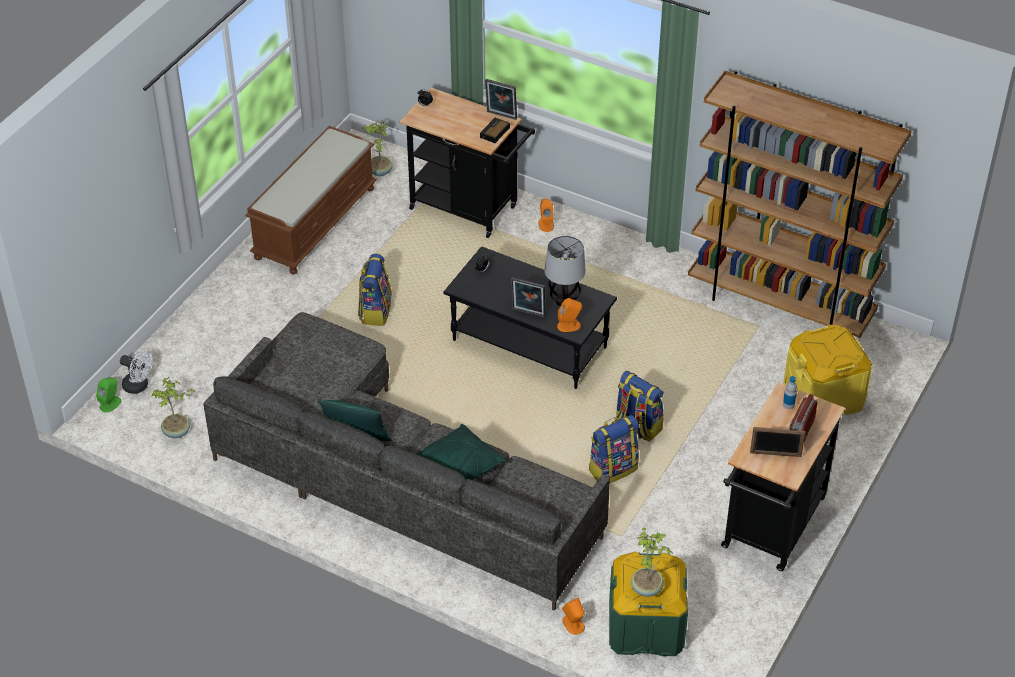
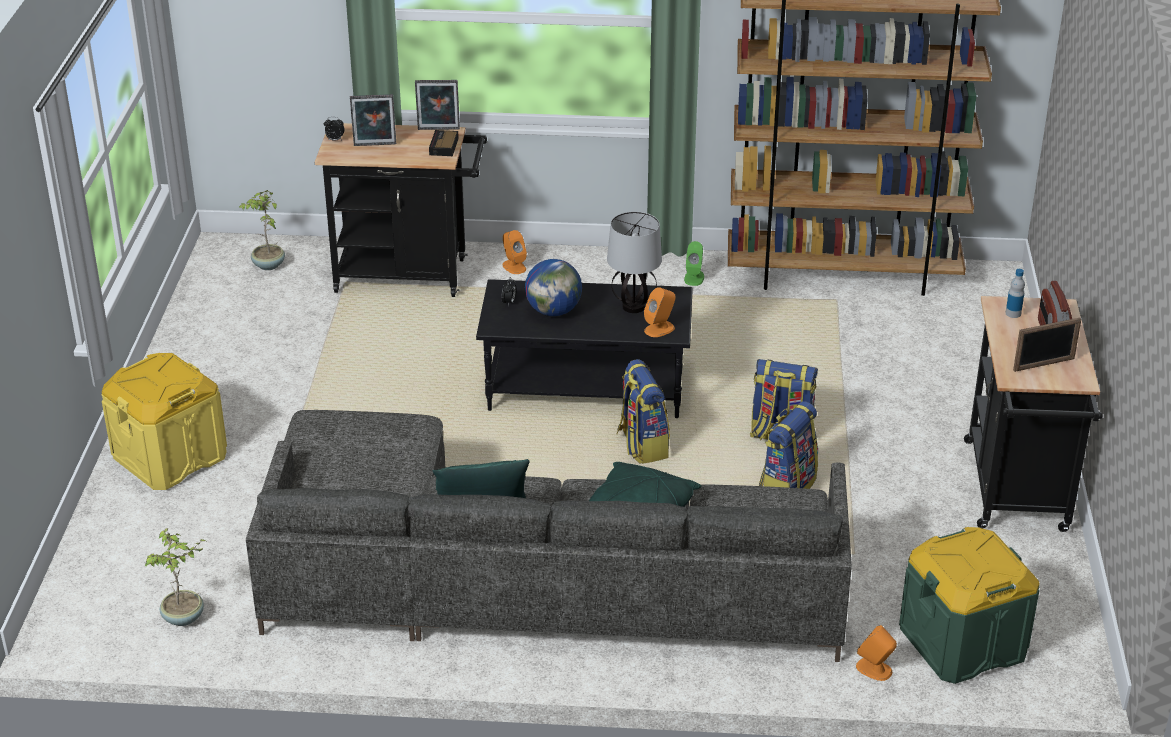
camera: 25 degrees left, 10 degrees down
green speaker [96,377,121,413] -> green speaker moved to [684,241,704,286]
white fan [120,350,153,394] -> none
brown bench [245,126,377,274] -> none
backpack [358,254,392,326] -> backpack moved to [617,359,670,464]
picture frame [511,277,546,317] -> picture frame moved to [350,94,396,146]
potted plant [631,528,672,597] -> none
yellow storage box [783,325,872,415] -> yellow storage box moved to [101,353,227,490]
none -> globe [525,259,582,316]

